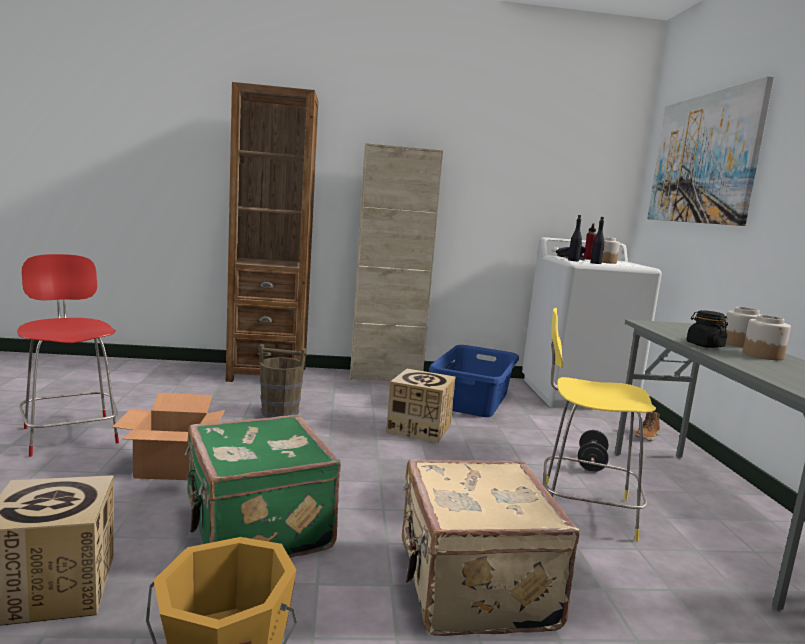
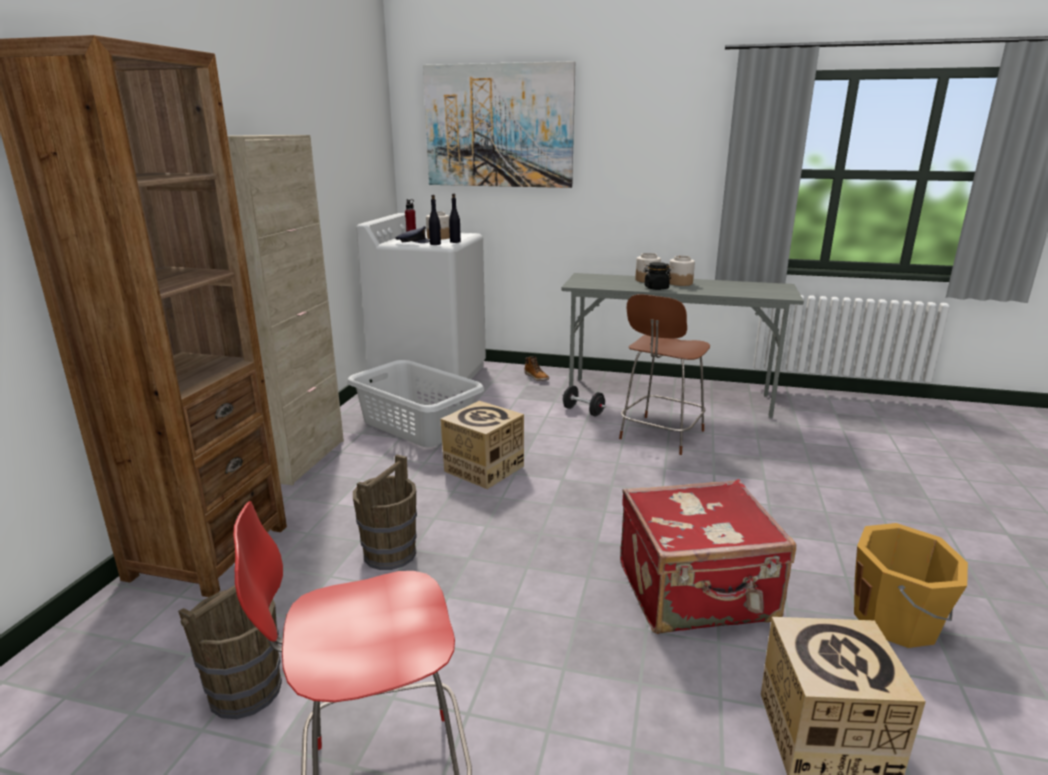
camera: 70 degrees left, 10 degrees up
cardboard box [112,393,225,480] -> none
green suitcase [185,415,341,558] -> red suitcase [620,479,796,634]
beige suitcase [402,459,580,636] -> none
blue laundry basket [429,345,519,417] -> grey laundry basket [347,360,484,447]
yellow stool [543,308,656,542] -> brown stool [619,294,710,455]
none -> brown bucket [178,585,282,719]

